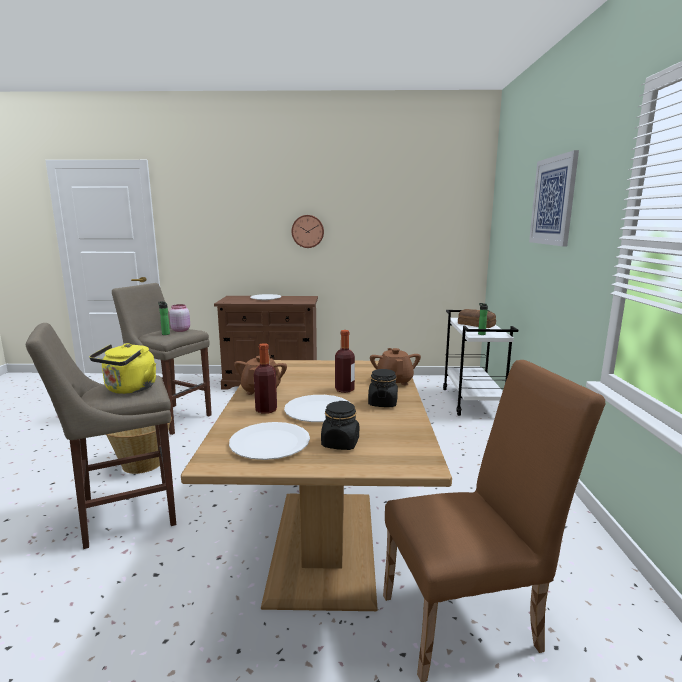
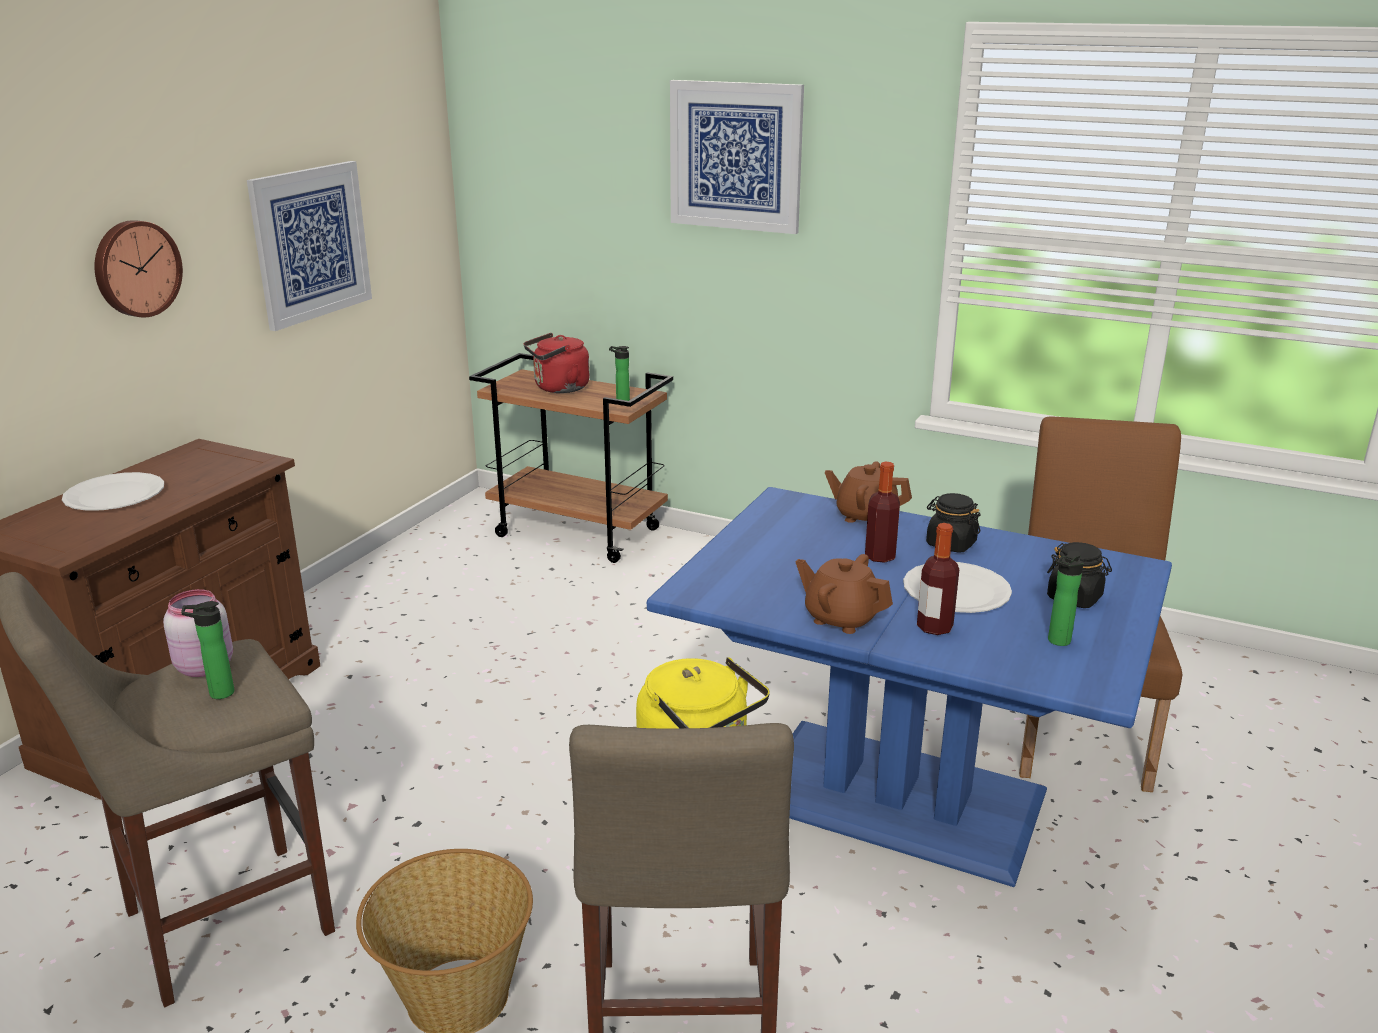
camera: 65 degrees left, 10 degrees up
brown dining table [181,360,452,611] -> blue dining table [647,487,1172,887]
white plate [229,422,310,460] -> bottle [1048,551,1084,646]
white cart [443,310,518,416] -> brown cart [469,353,673,563]
bread [458,309,496,328] -> red kettle [524,333,590,393]
none -> picture [247,161,372,331]

